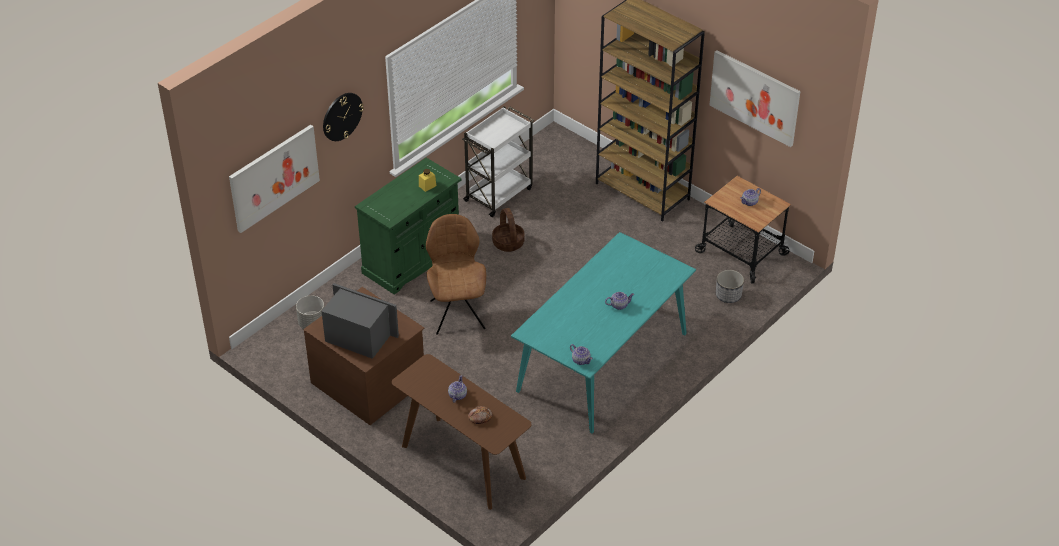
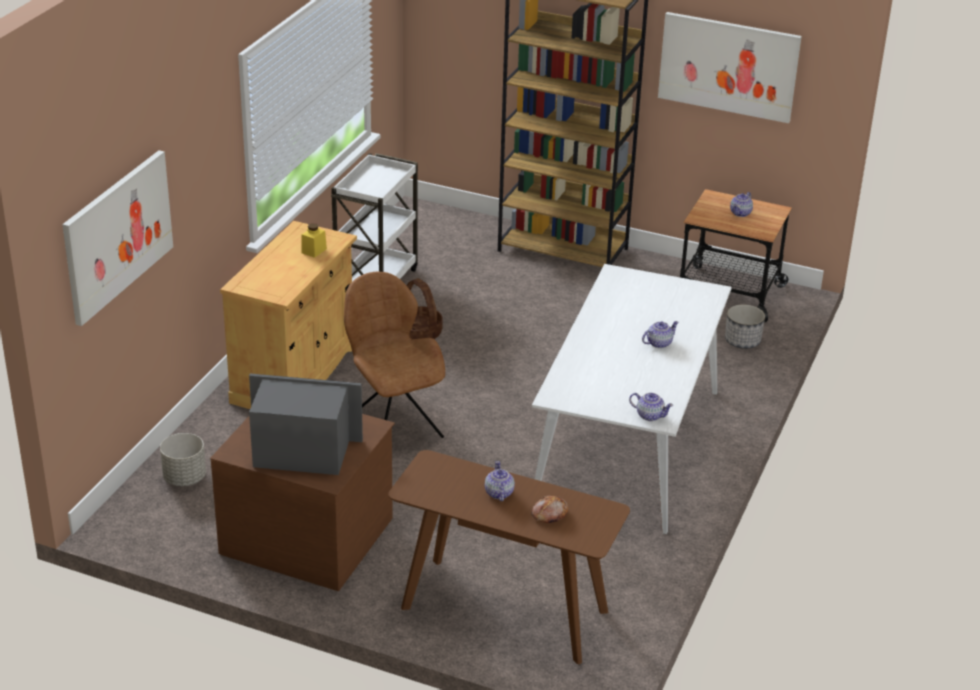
camera: 20 degrees left, 10 degrees down
wall clock [323,93,364,141] -> none
green cabinet [355,158,461,295] -> beige cabinet [220,221,357,409]
turquoise dining table [511,232,696,433] -> white dining table [532,264,732,534]

